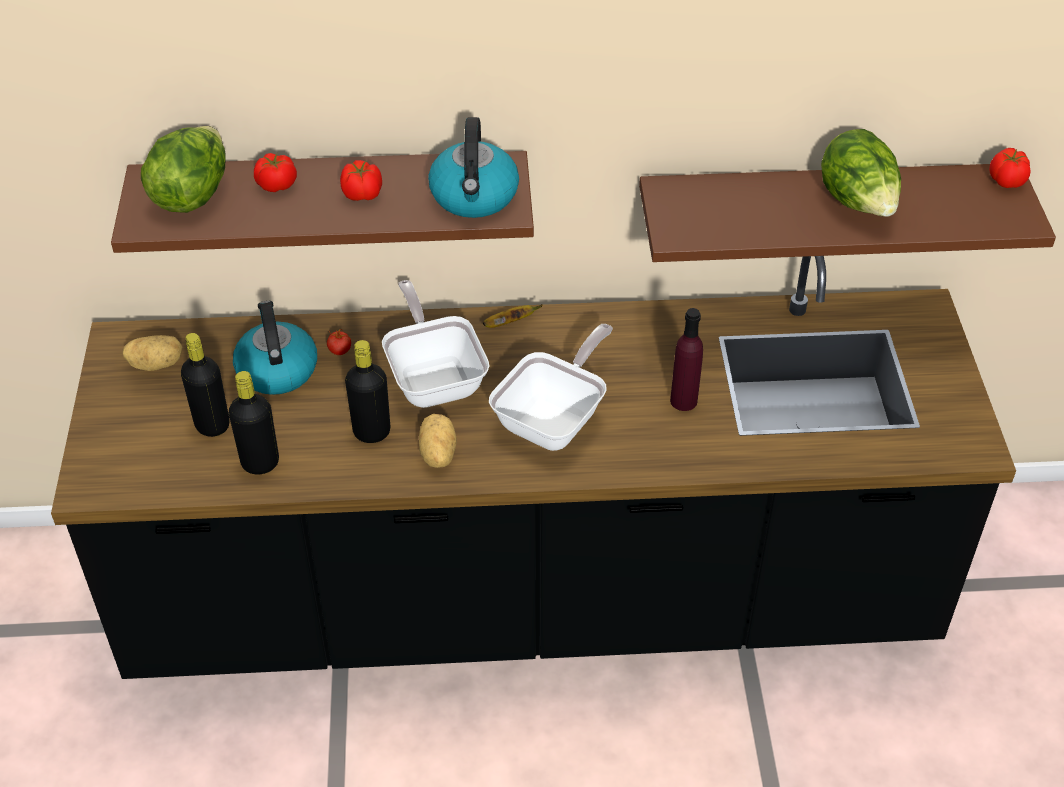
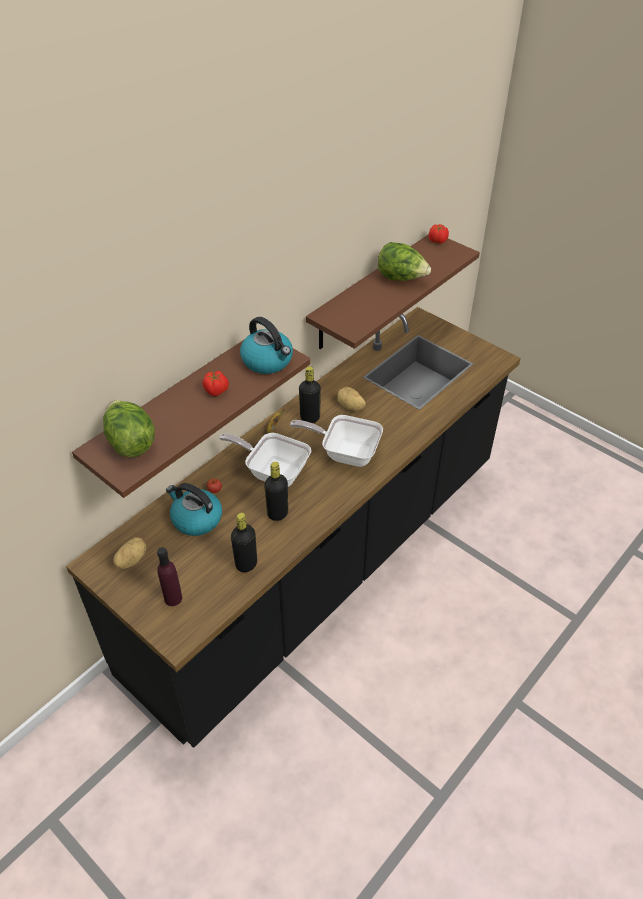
camera: 45 degrees left, 0 degrees up
black bottle [181,333,229,437] -> black bottle moved to [299,366,321,423]
tomato [254,153,297,192] -> none
potato [419,414,457,468] -> potato moved to [337,387,366,411]
frying pan [489,324,613,451] -> frying pan turned 60 degrees counterclockwise [290,415,383,467]
purple bottle [670,308,703,411] -> purple bottle moved to [157,547,182,606]

